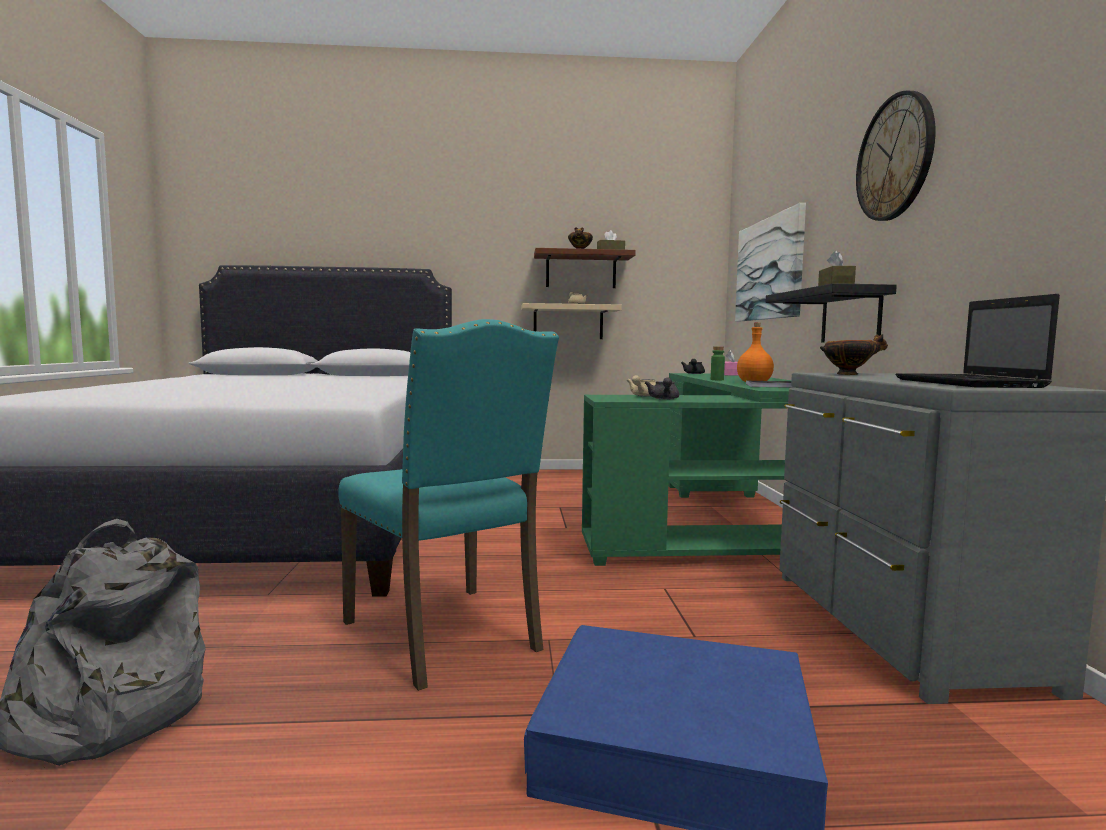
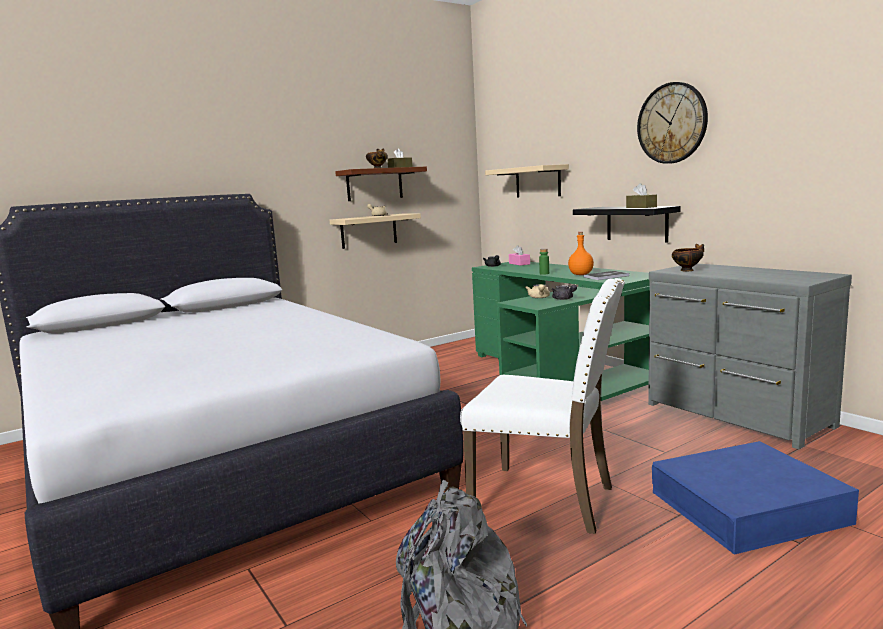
camera: 30 degrees left, 5 degrees up
turquoise chair [338,319,559,691] -> white chair [460,278,625,534]
picture [735,203,806,322] -> beige shelf [485,164,569,198]
laptop [896,294,1060,388] -> none

